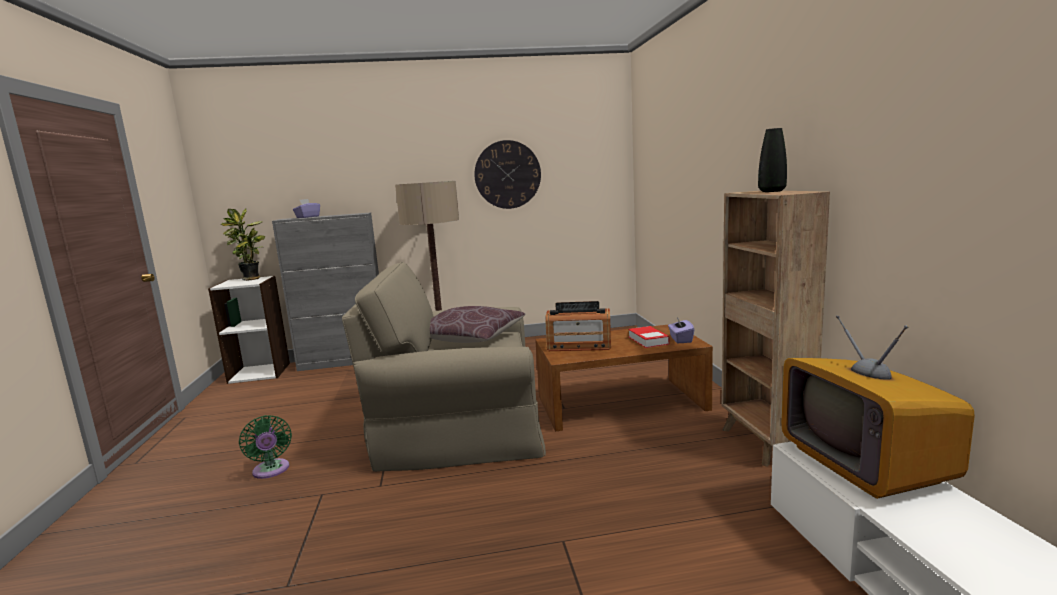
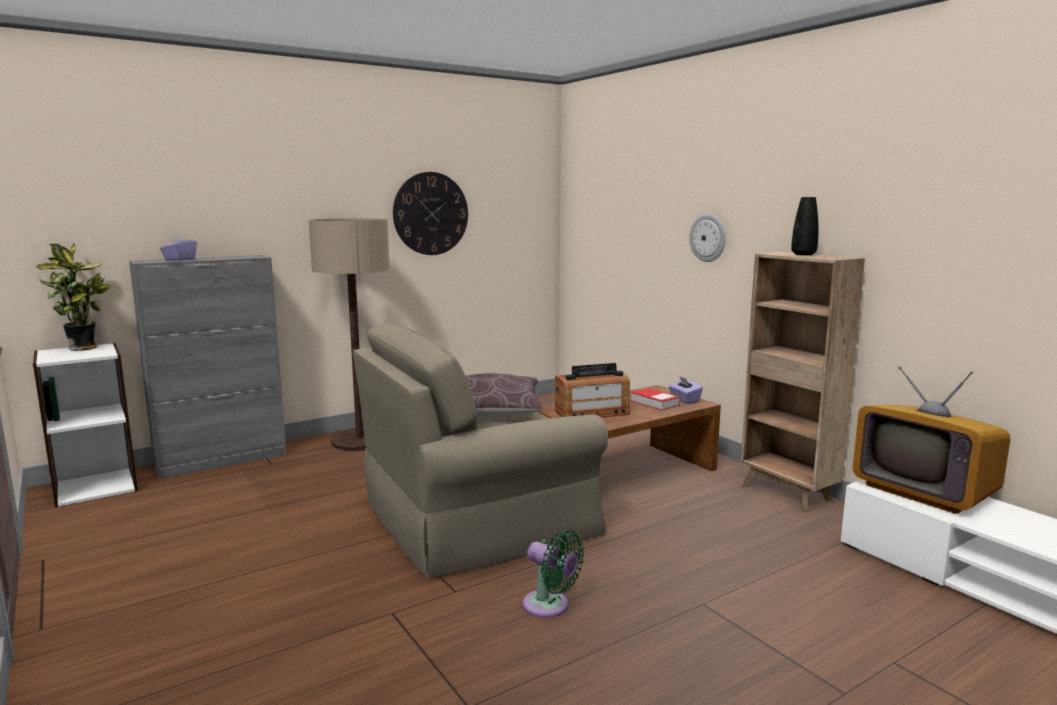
camera: 25 degrees left, 0 degrees up
green fan [239,415,292,479] -> green fan moved to [523,530,584,618]
none -> wall clock [690,214,726,262]

